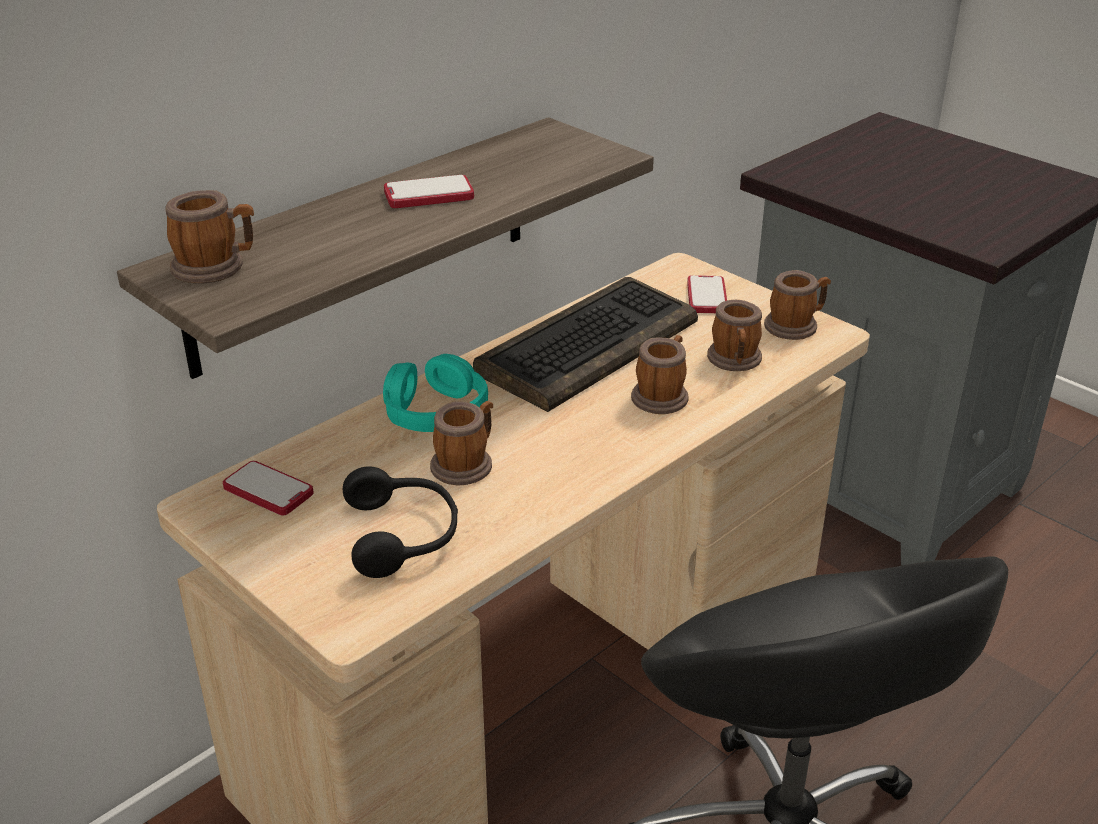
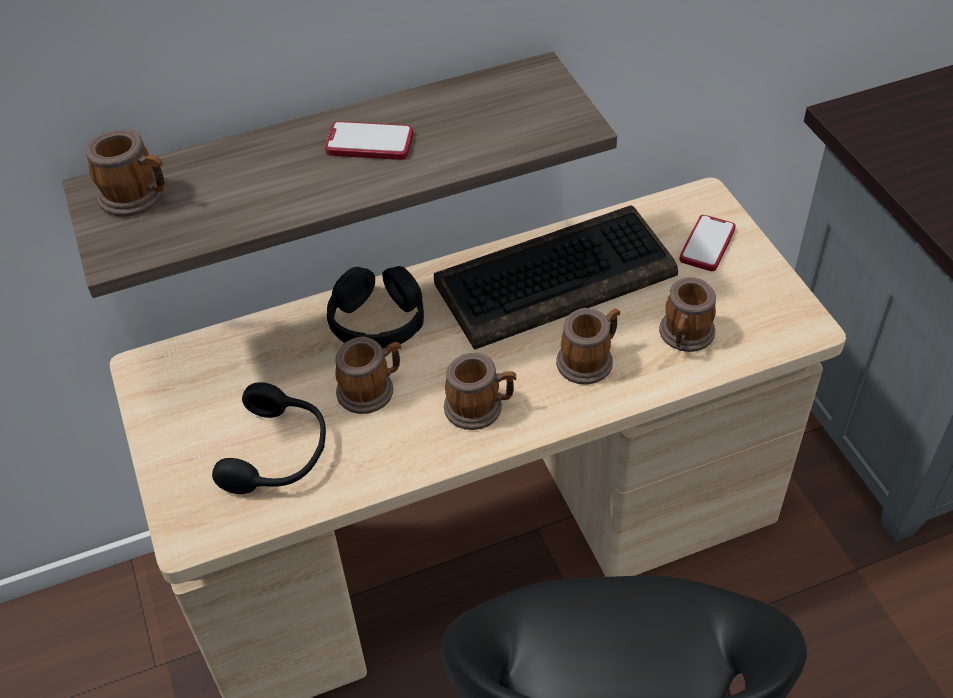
camera: 25 degrees right, 15 degrees up
phone [223,461,314,516] -> none
turquoise headphones [383,354,488,432] -> black headphones [327,266,424,349]
mug [764,270,831,340] -> mug moved to [444,353,516,430]

